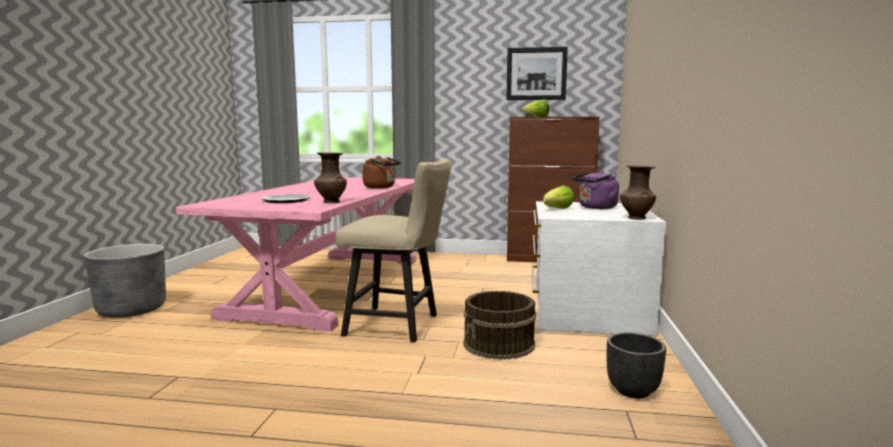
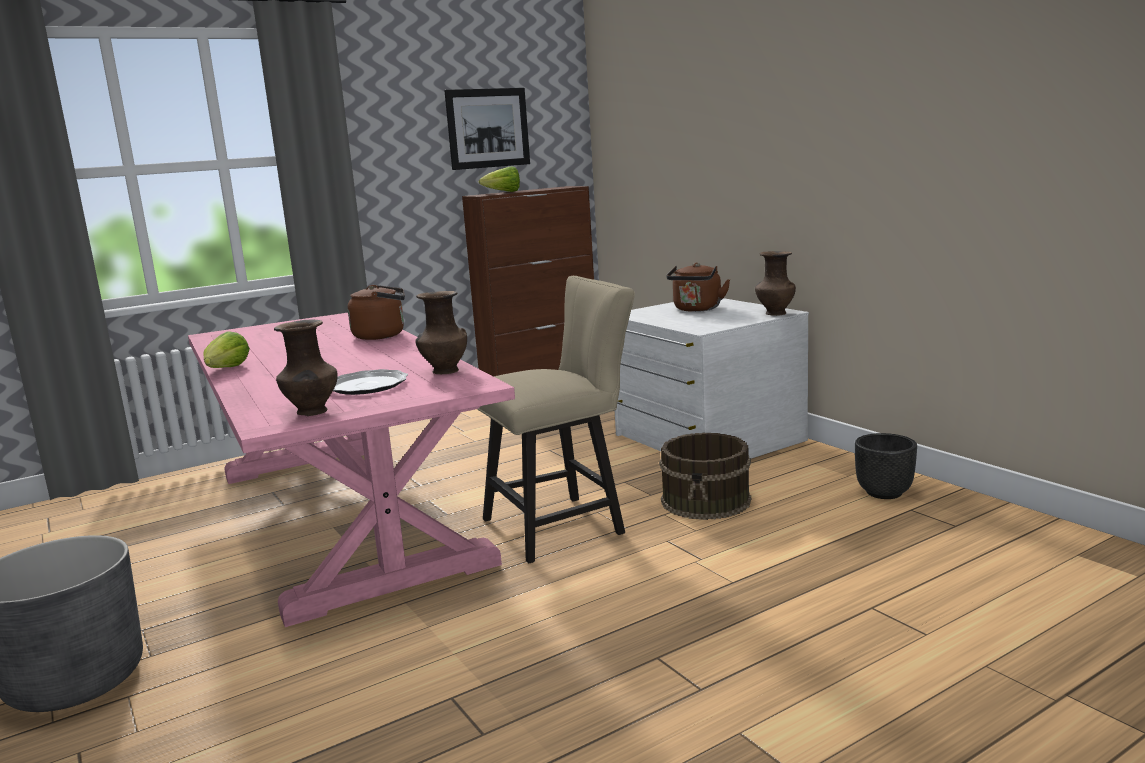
camera: 40 degrees left, 5 degrees up
lettuce [543,186,574,209] -> lettuce moved to [203,331,250,368]
purple kettle [572,170,619,209] -> brown kettle [667,263,730,312]
none -> brown vase [274,320,338,416]

